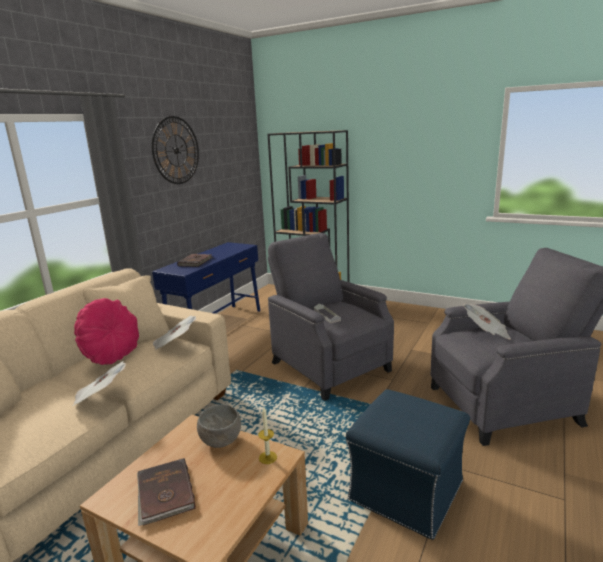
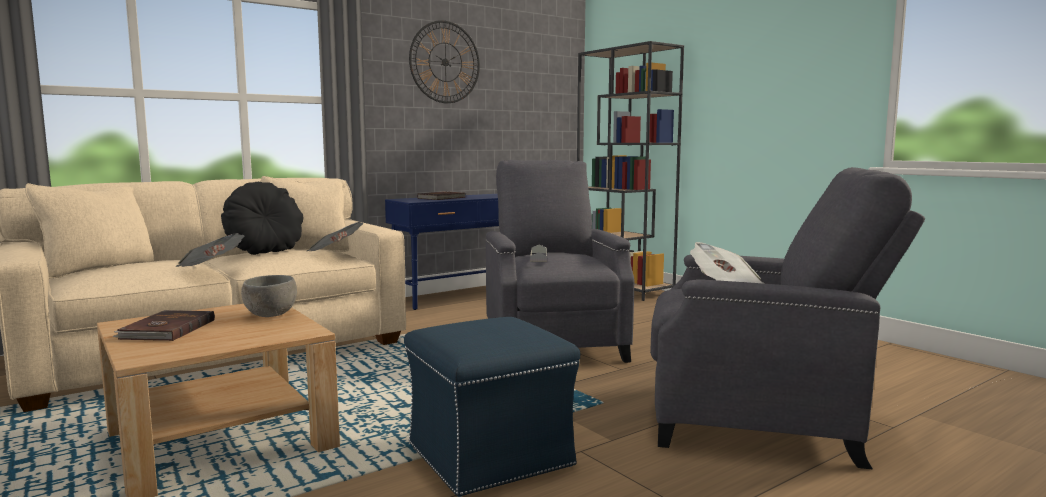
camera: 25 degrees right, 10 degrees down
pink pillow [74,298,139,365] -> black pillow [221,182,303,255]
candle [258,408,277,464] -> none

